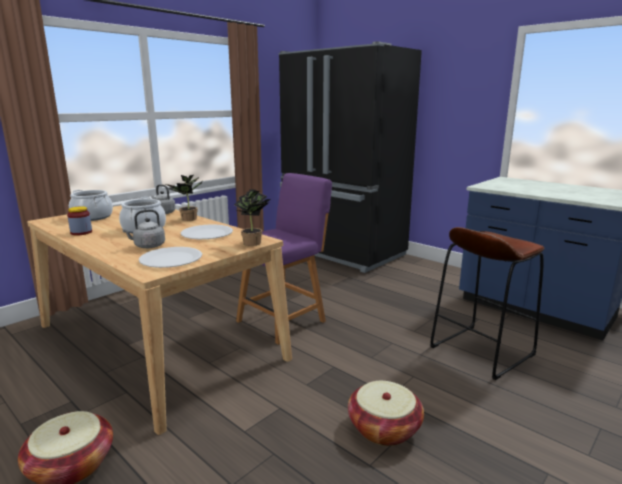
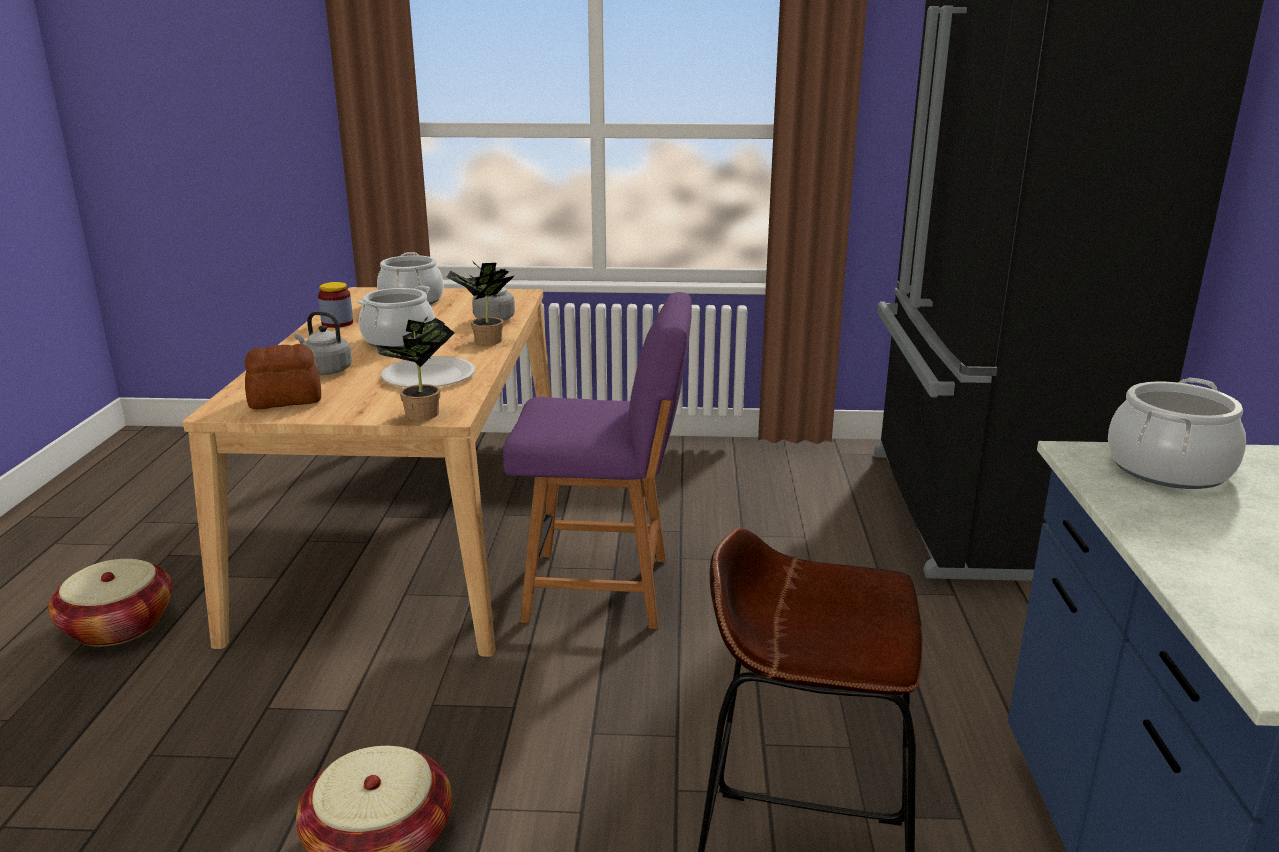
camera: 50 degrees right, 5 degrees up
white plate [139,247,202,268] -> bread [245,344,321,410]
none -> cooking pot [1108,378,1246,489]

